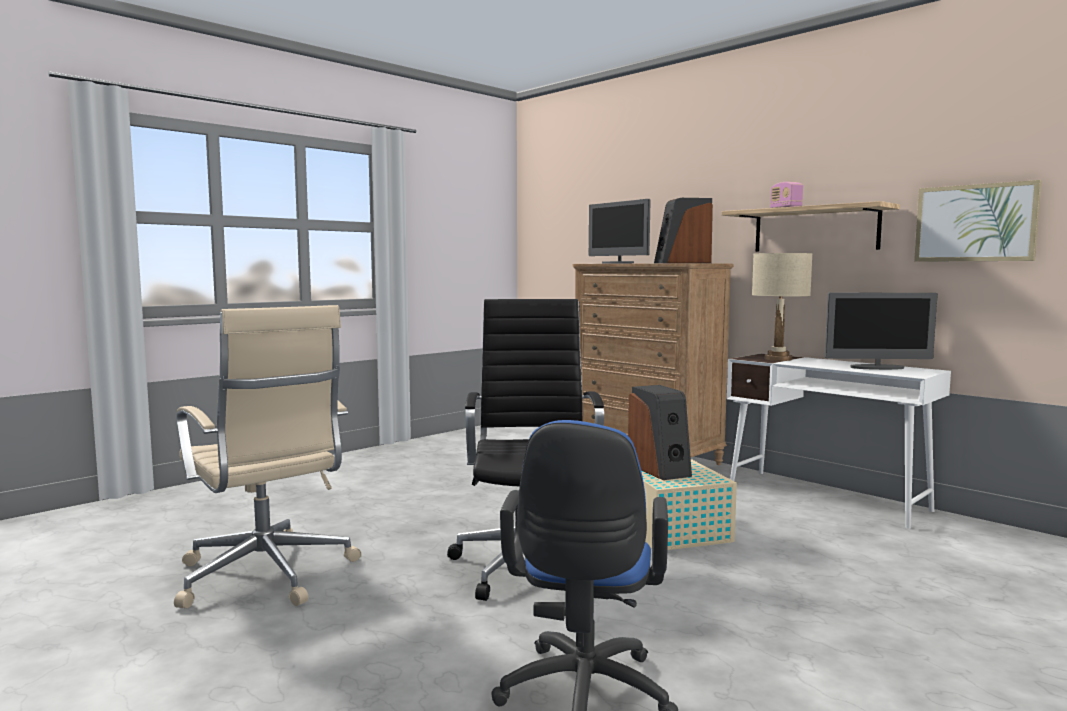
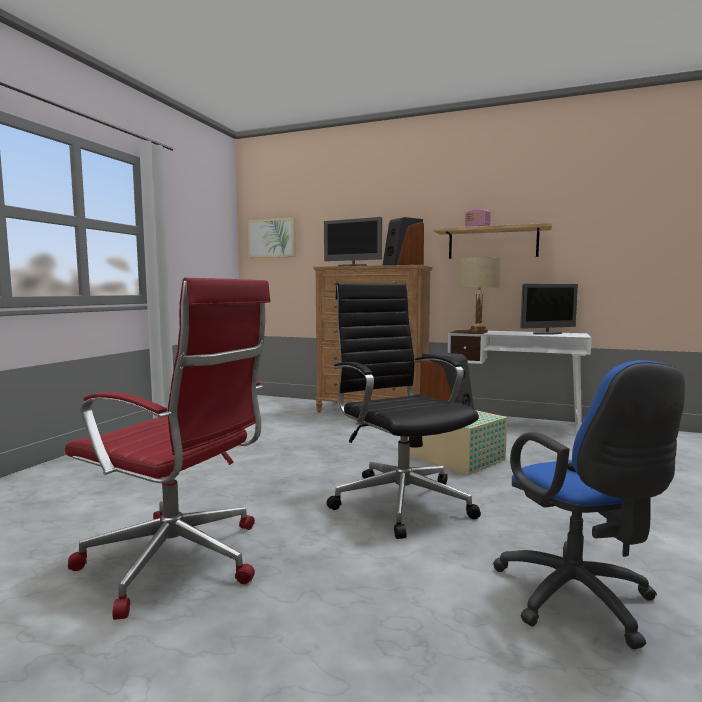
camera: 25 degrees left, 0 degrees up
beige office chair [174,305,361,609] -> red office chair [65,278,271,620]
picture [914,180,1042,262] -> picture moved to [247,218,296,258]

